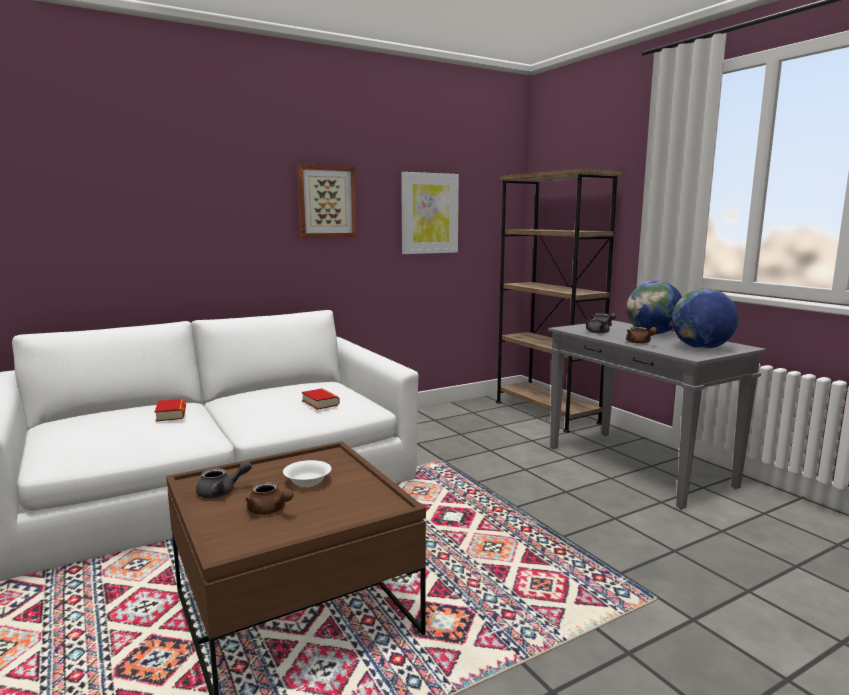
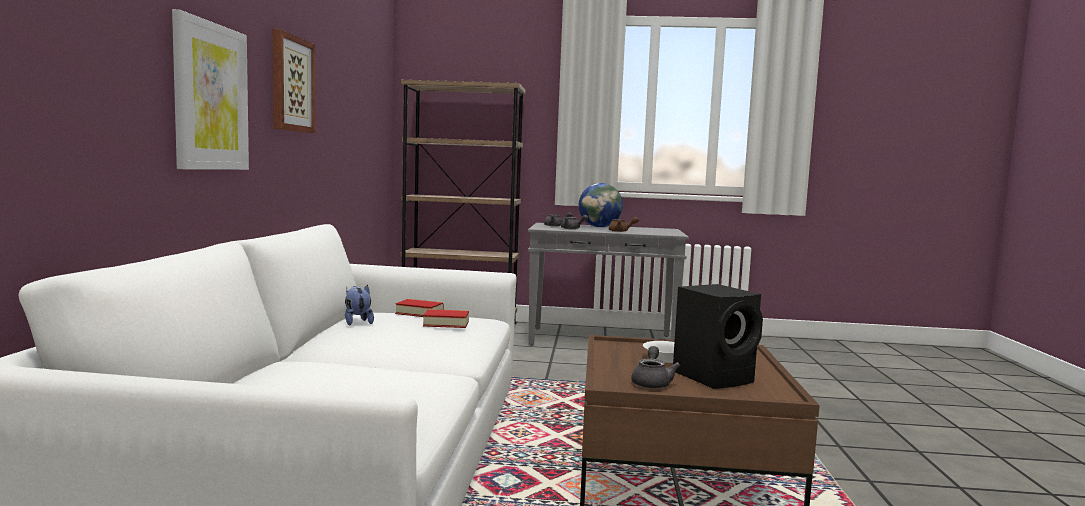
camera: 55 degrees left, 5 degrees down
book [155,399,186,422] -> book moved to [395,299,444,317]
brown teapot [245,482,294,515] -> black speaker [673,284,763,389]
picture [401,172,459,254] -> picture moved to [172,9,249,170]
globe [672,289,738,349] -> none
none -> plush toy [345,285,374,325]

